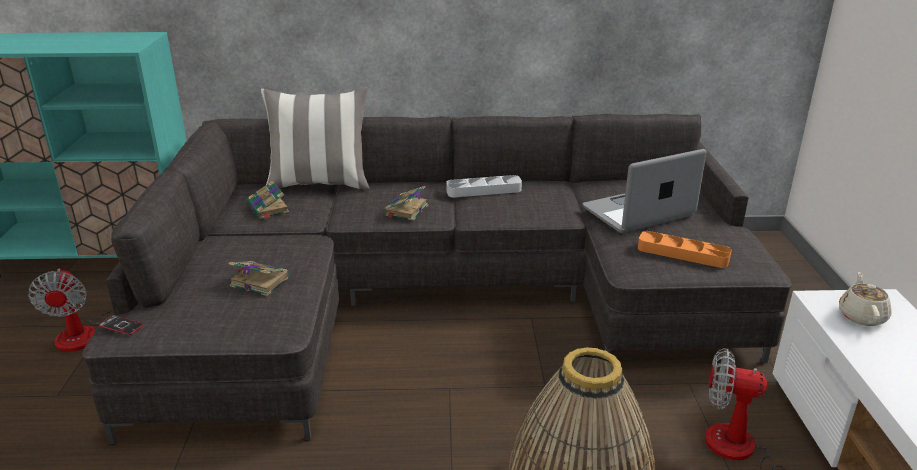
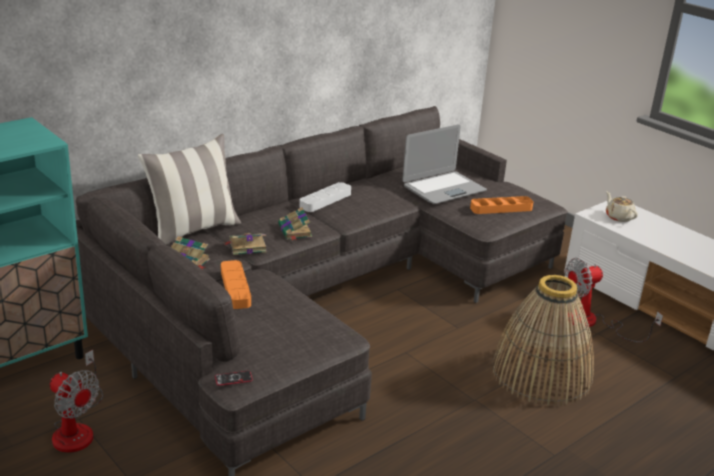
camera: 40 degrees left, 0 degrees up
book [229,261,289,296] -> book moved to [225,233,267,255]
laptop [583,149,707,233] -> laptop turned 150 degrees counterclockwise [402,124,487,204]
none -> orange tray [221,260,251,309]

